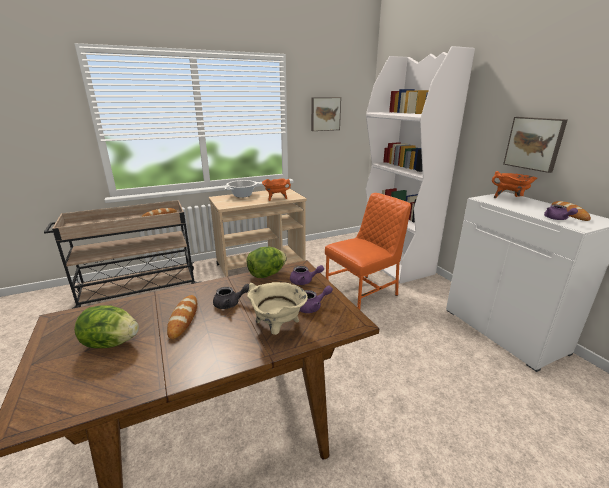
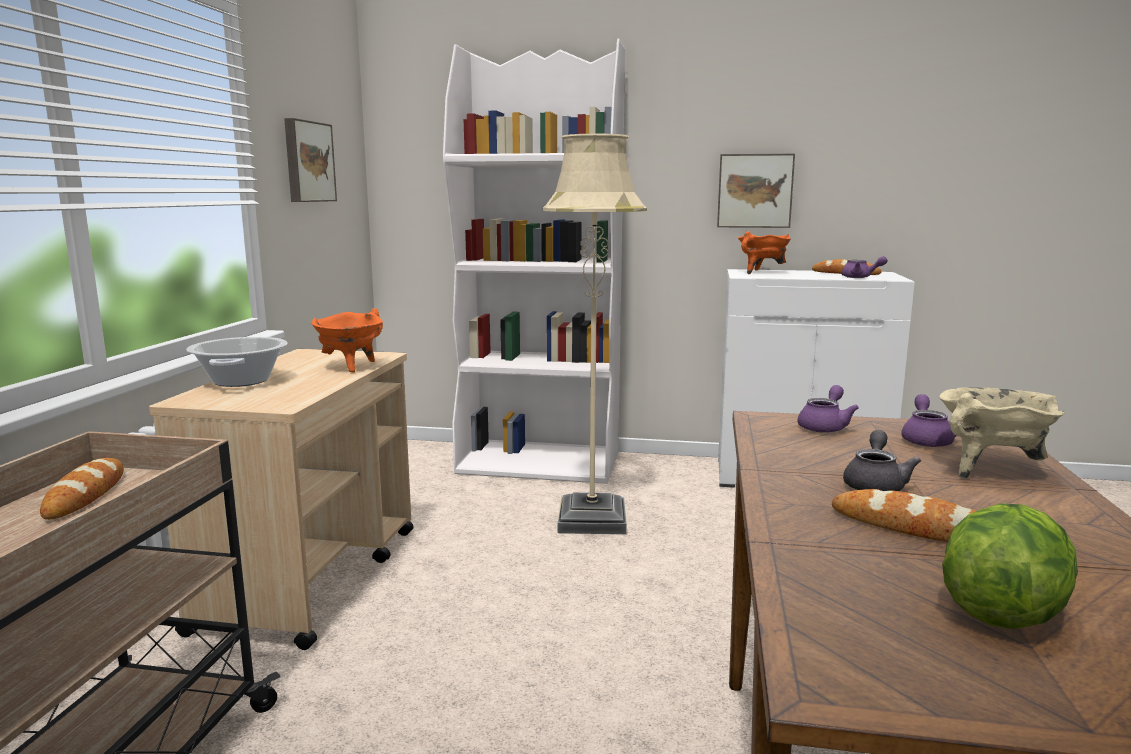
camera: 55 degrees left, 10 degrees down
lettuce [247,247,287,278] -> none
orange chair [325,193,411,310] -> beige floor lamp [542,134,647,534]

